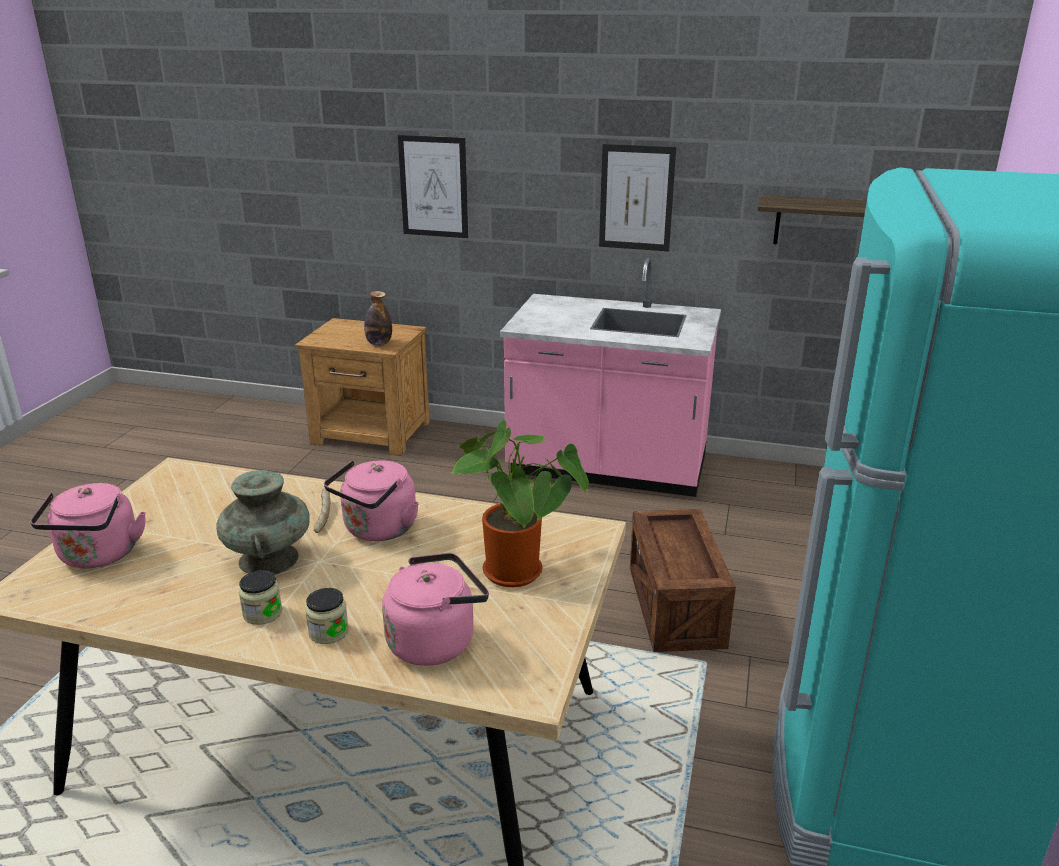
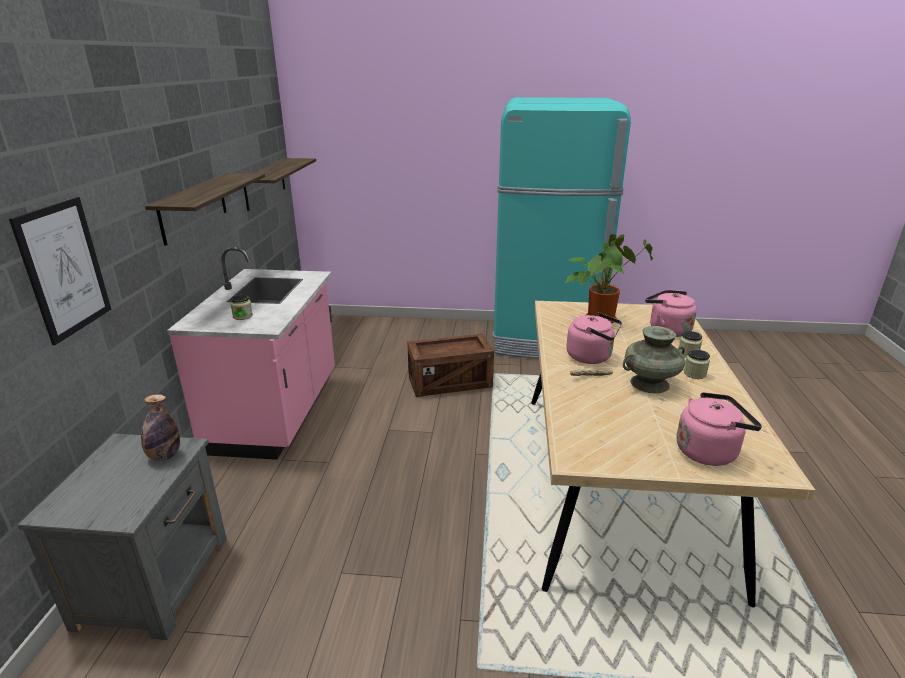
camera: 100 degrees left, 0 degrees up
brown nightstand [295,318,430,456] -> grey nightstand [18,434,227,640]
picture [599,144,676,251] -> shelf [145,173,265,246]
none -> jar [230,295,253,320]

